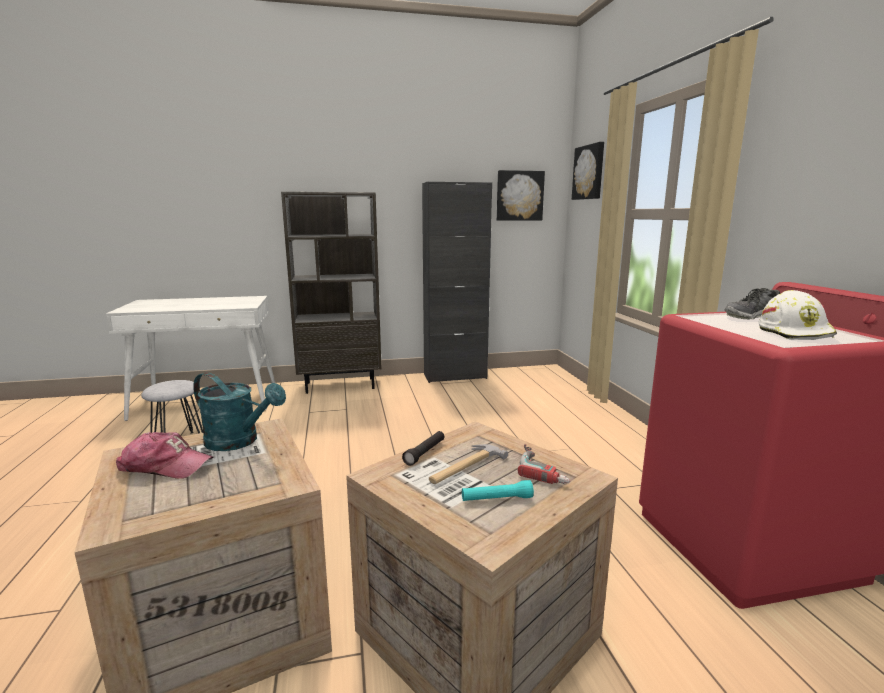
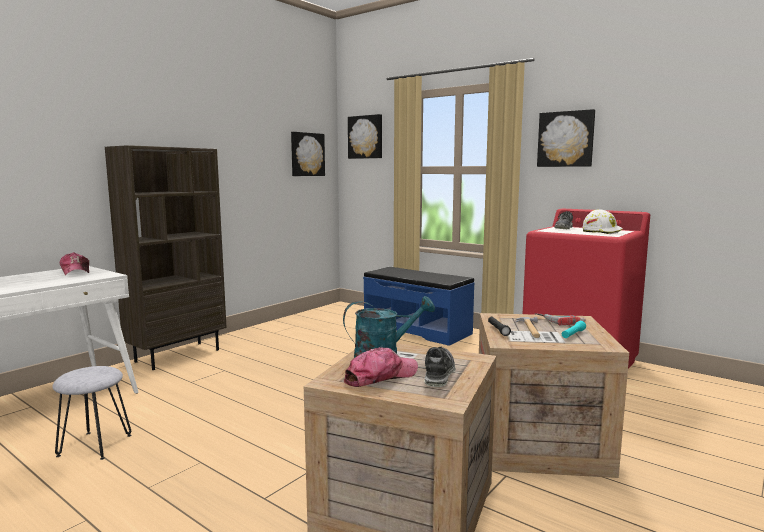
camera: 40 degrees left, 5 degrees down
black cabinet [422,182,492,383] -> none
none -> cap [60,252,89,275]
none -> blue bench [363,267,475,346]
none -> shoe [424,346,456,387]
none -> picture [537,109,595,167]

